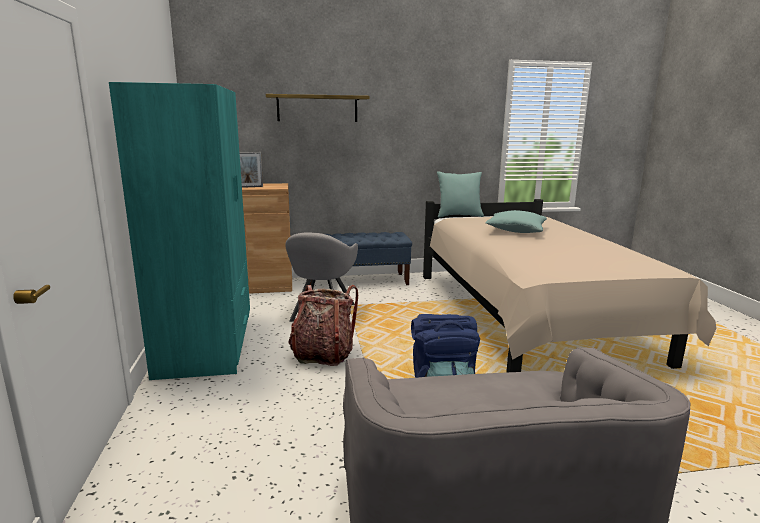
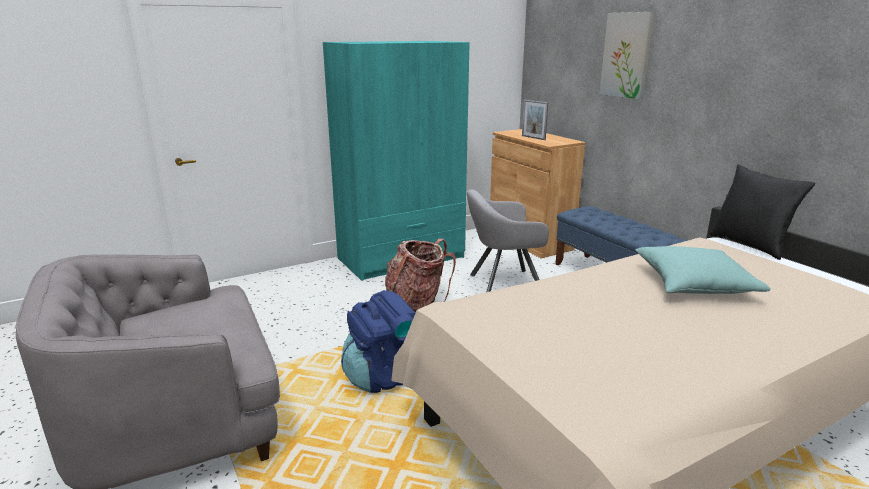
camera: 70 degrees right, 5 degrees up
shelf [266,94,369,122] -> picture [599,12,654,99]
turquoise pillow [437,171,484,218] -> black pillow [710,164,815,260]

